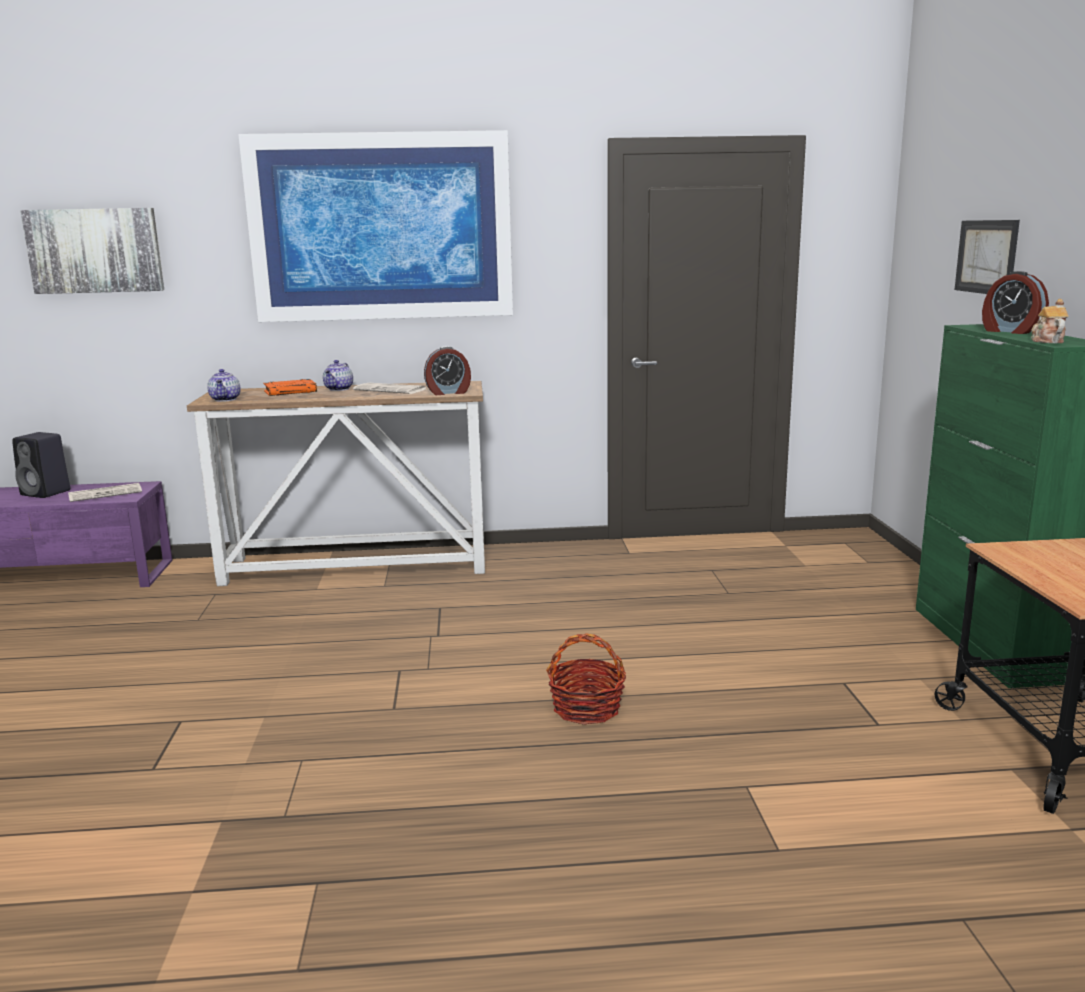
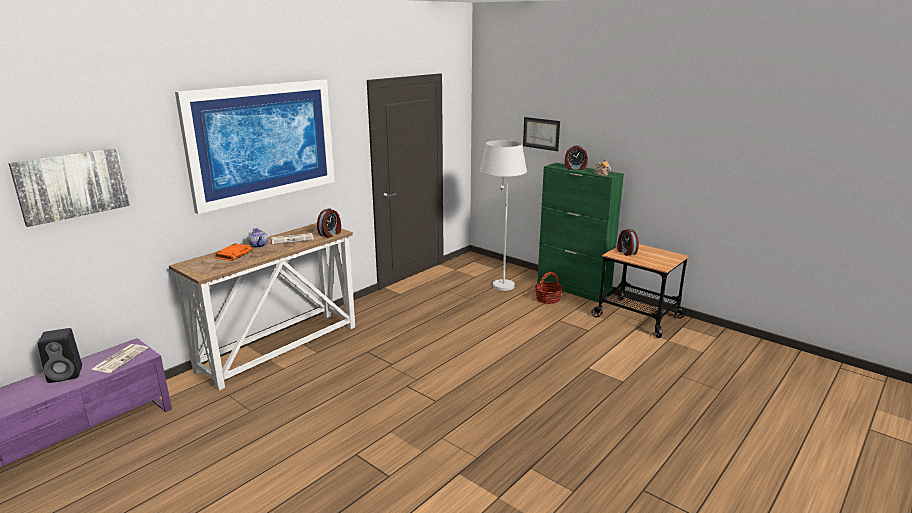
camera: 45 degrees left, 5 degrees up
teapot [207,369,241,402] -> none
basket [546,633,626,725] -> basket moved to [535,272,563,304]
none -> white floor lamp [480,140,527,291]
none -> alarm clock [617,229,639,256]

